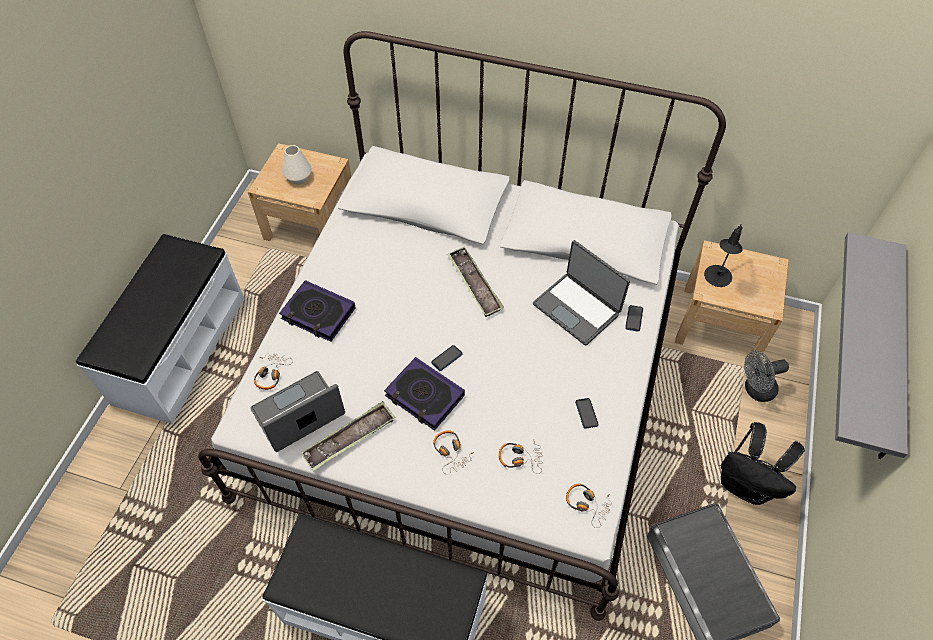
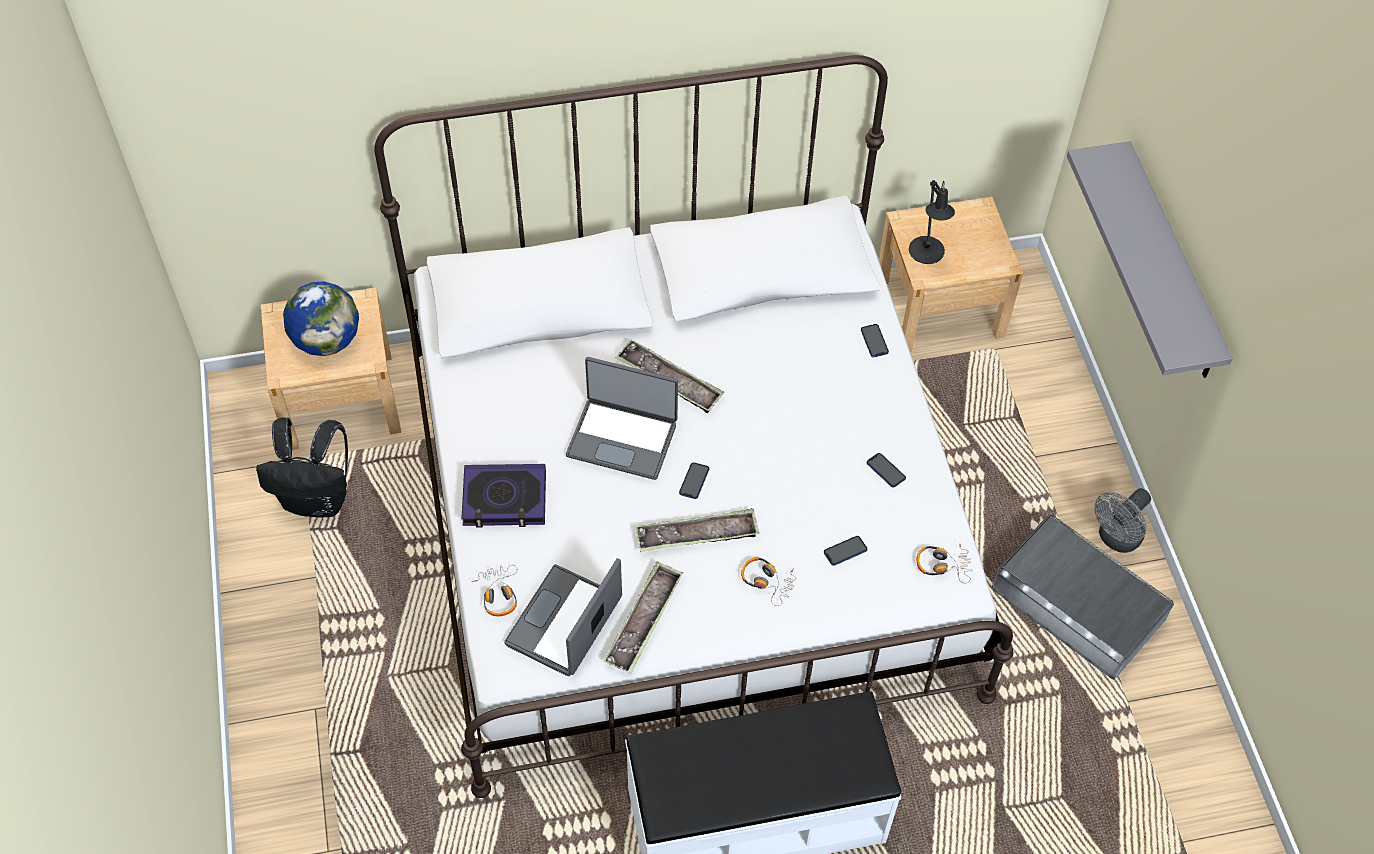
camera: 30 degrees left, 0 degrees up
white bench [76,234,244,424] -> none
white vase [282,145,312,185] -> globe [283,281,359,356]
book [384,357,465,431] -> tray [635,508,759,552]
headphones [499,441,543,474] -> phone [824,536,867,566]
laptop [533,240,630,346] -> laptop moved to [566,357,678,480]
black backpack [720,422,805,505] -> black backpack moved to [256,417,348,517]
grey fan [744,351,789,402] -> grey fan moved to [1094,488,1151,553]

